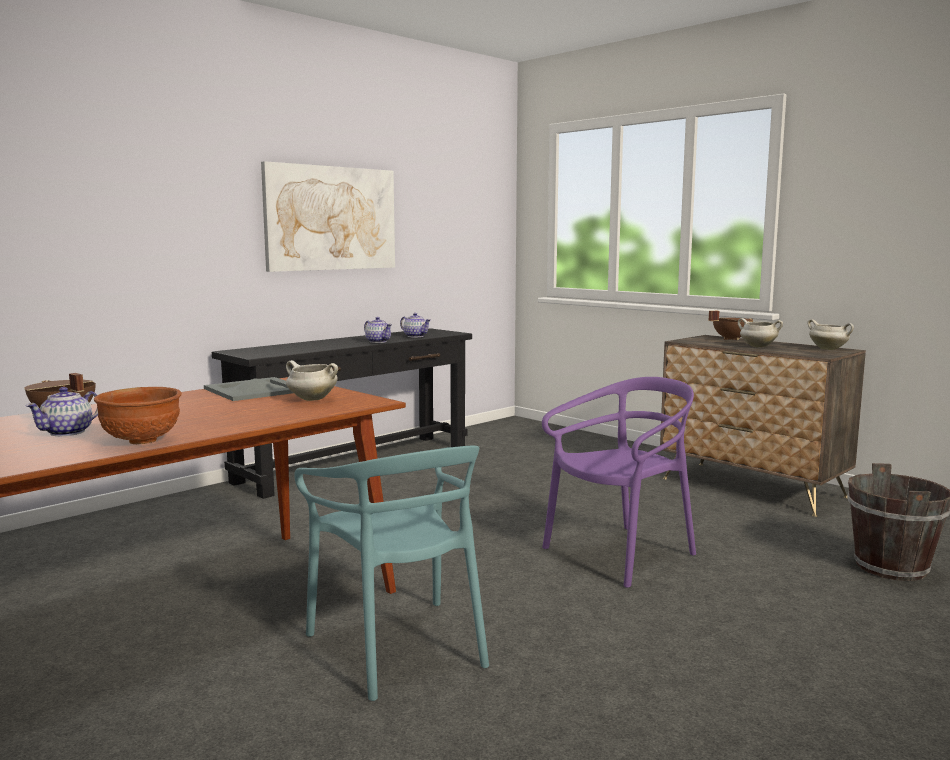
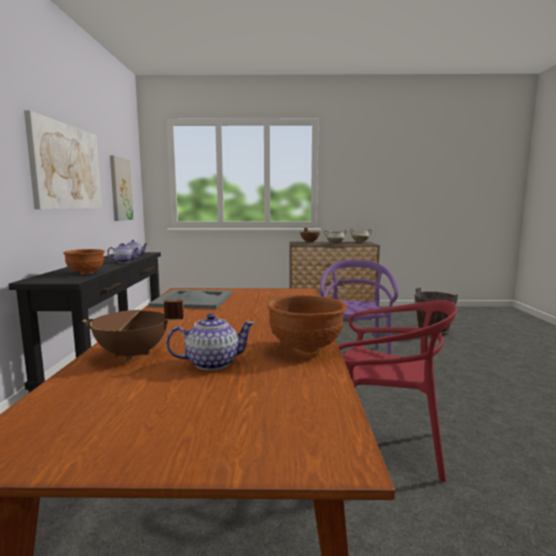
camera: 45 degrees left, 0 degrees up
teapot [25,387,98,436] -> teapot turned 90 degrees counterclockwise [166,313,255,370]
white cooking pot [286,360,338,401] -> none
turquoise chair [294,445,489,701] -> red chair [338,300,457,482]
none -> brown bowl [63,249,105,274]
none -> picture [110,155,134,221]

